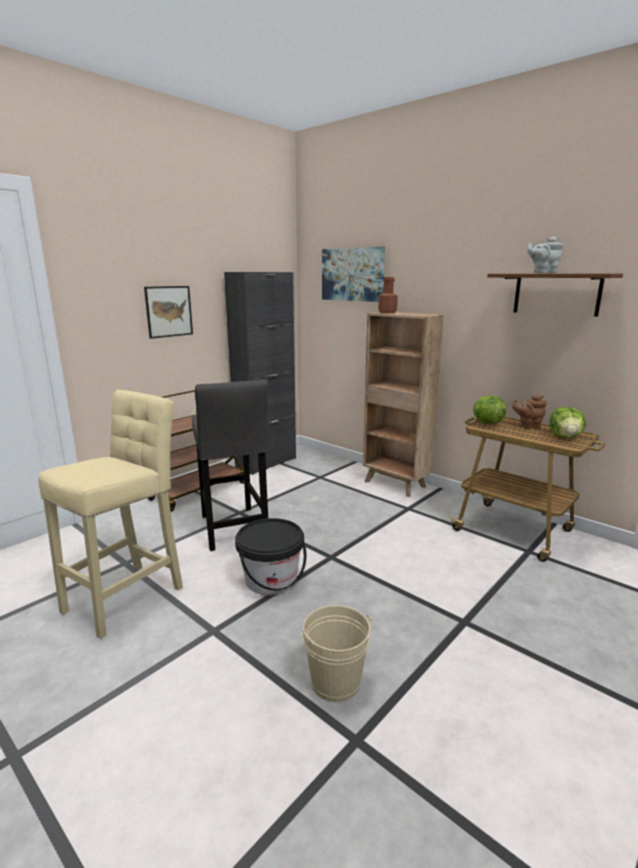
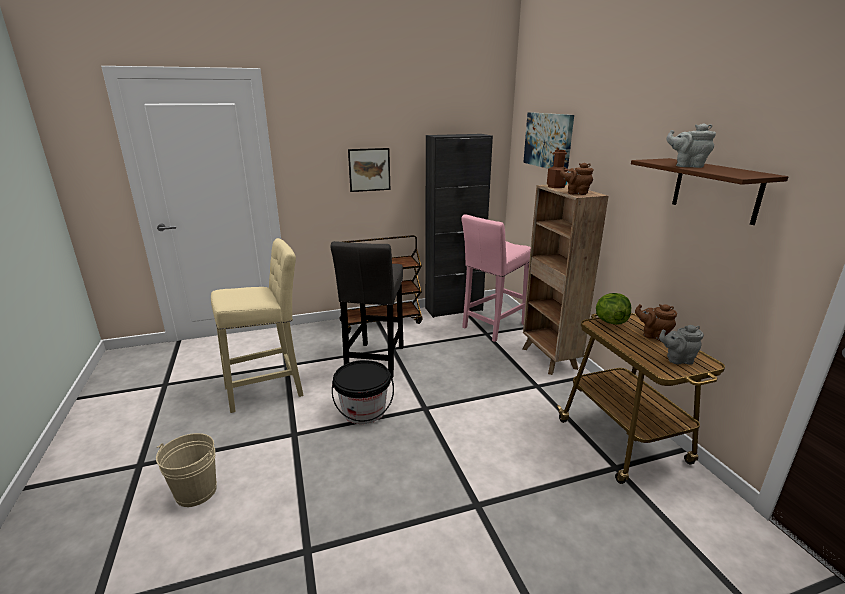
camera: 30 degrees right, 5 degrees up
beige bucket [301,605,373,702] -> beige bucket moved to [156,433,217,507]
lettuce [549,407,586,438] -> grey teapot [659,325,704,365]
none -> pink stool [461,214,531,342]
none -> brown teapot [560,163,593,195]

